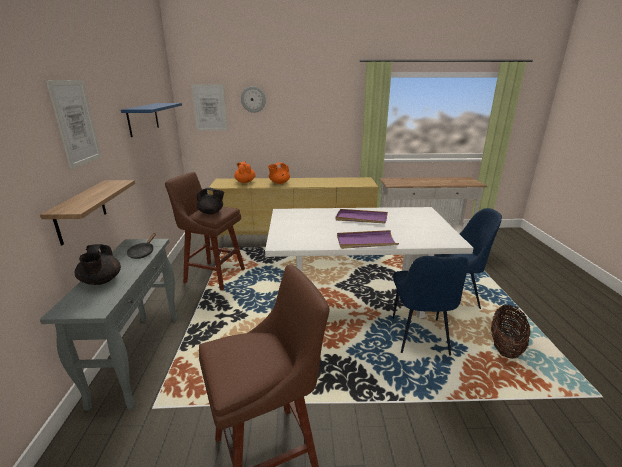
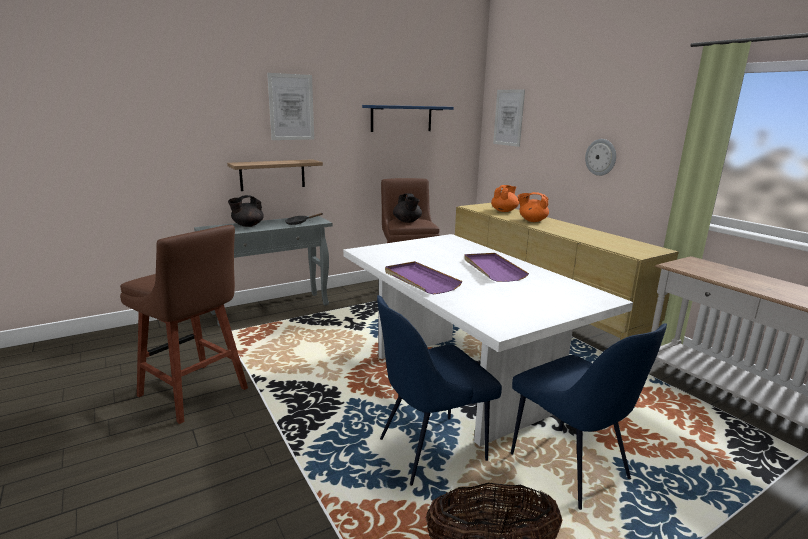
camera: 60 degrees right, 5 degrees down
wall clock [241,86,266,113] -> wall clock moved to [585,139,616,176]

